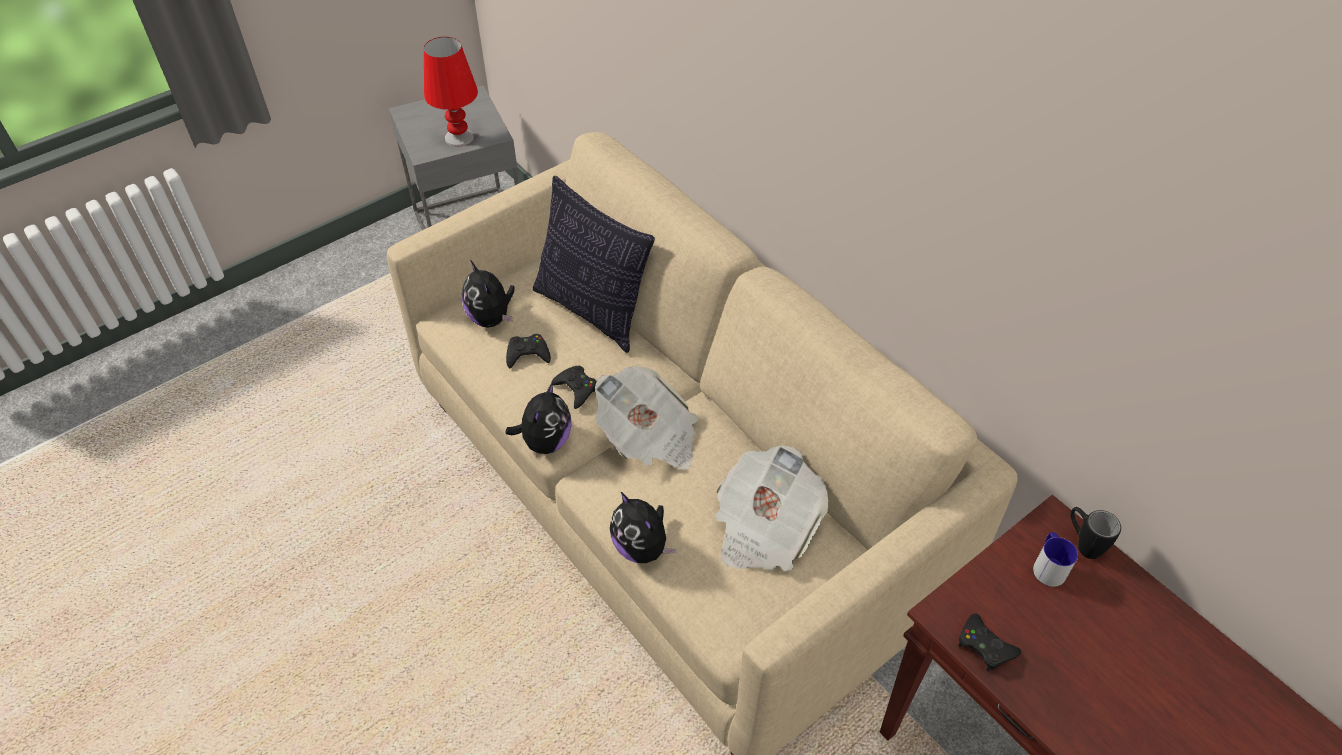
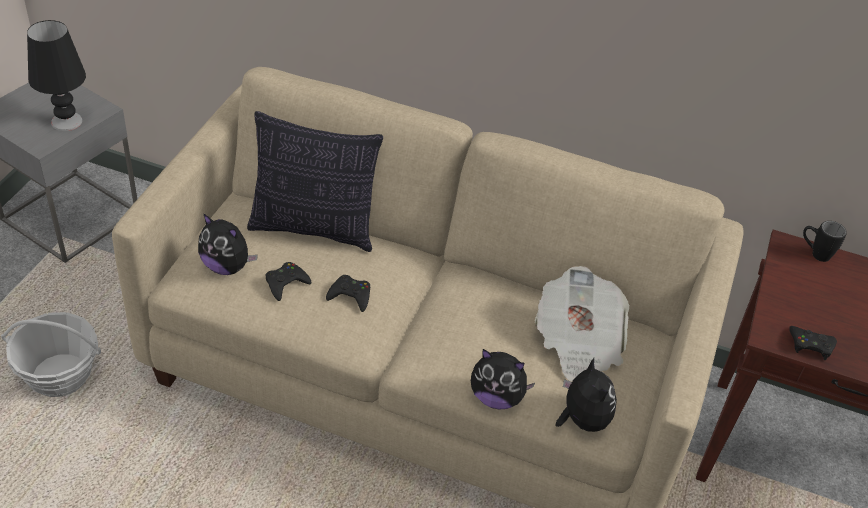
camera: 35 degrees left, 5 degrees down
red table lamp [424,37,478,147] -> black table lamp [27,20,86,131]
plush toy [505,382,572,454] -> plush toy moved to [556,358,617,432]
newspaper [595,366,697,470] -> none
mug [1033,532,1078,587] -> none
none -> basket [1,312,101,397]

